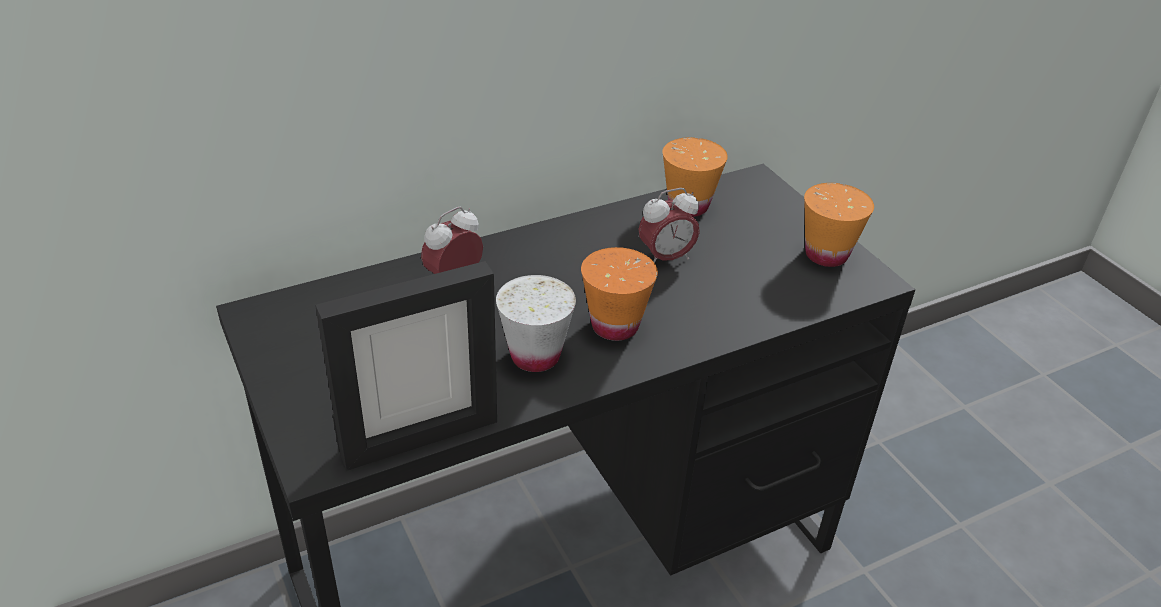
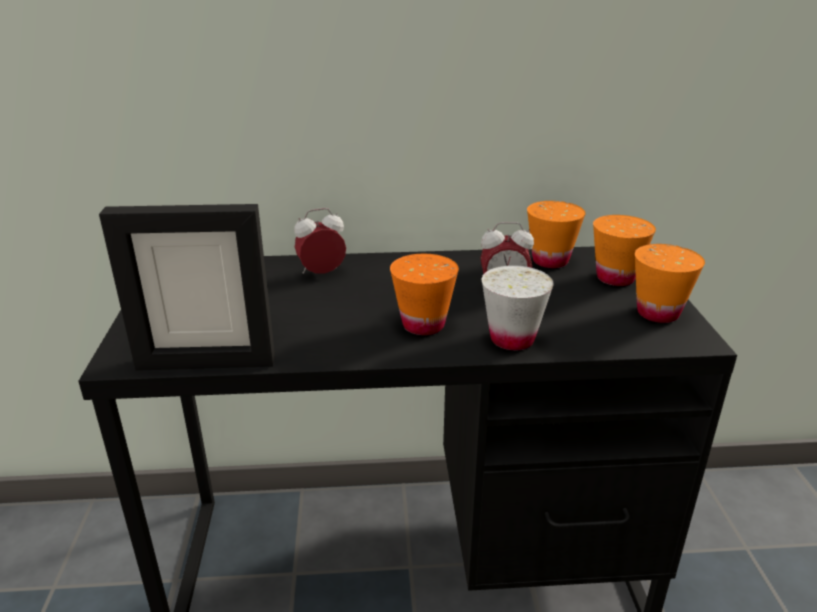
camera: 25 degrees right, 10 degrees down
white cup [496,275,576,372] -> white cup moved to [482,265,554,350]
none -> orange cup [593,215,656,286]

